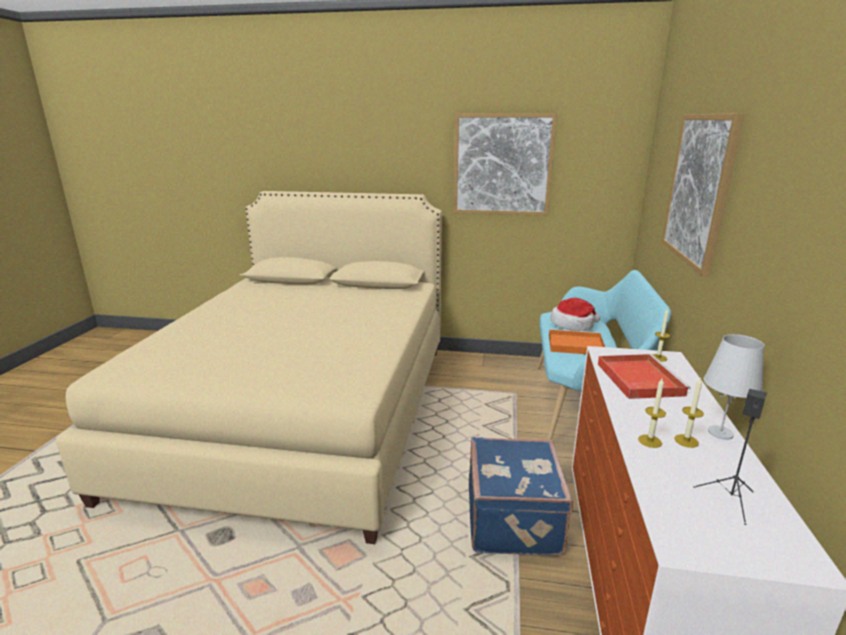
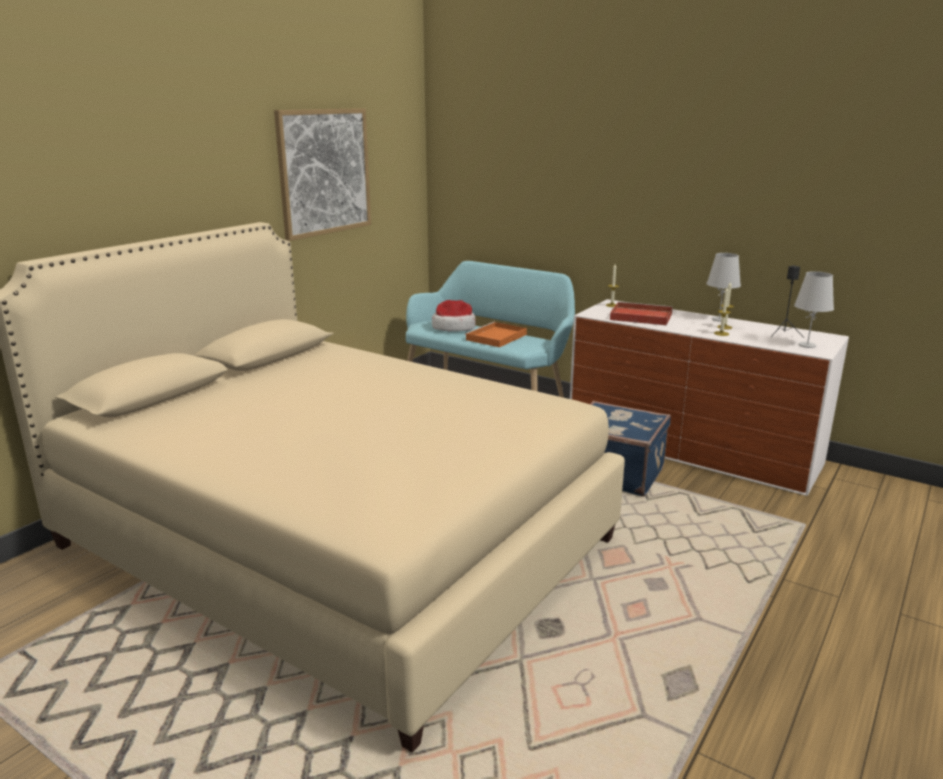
camera: 65 degrees left, 0 degrees up
picture [662,113,744,277] -> none
none -> white table lamp [794,271,834,348]

